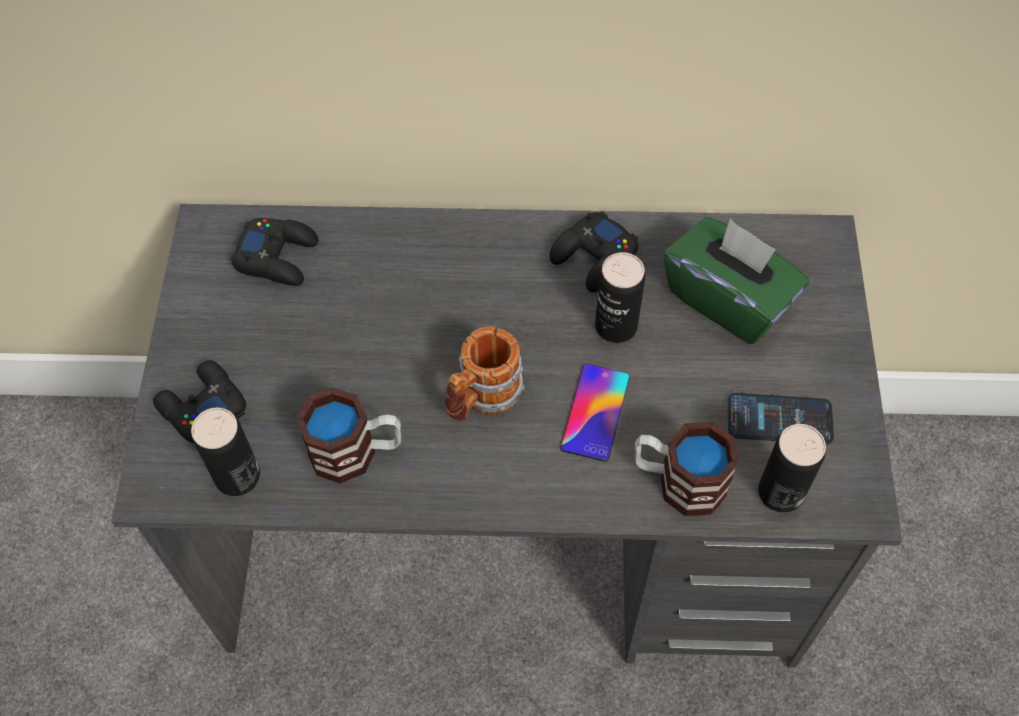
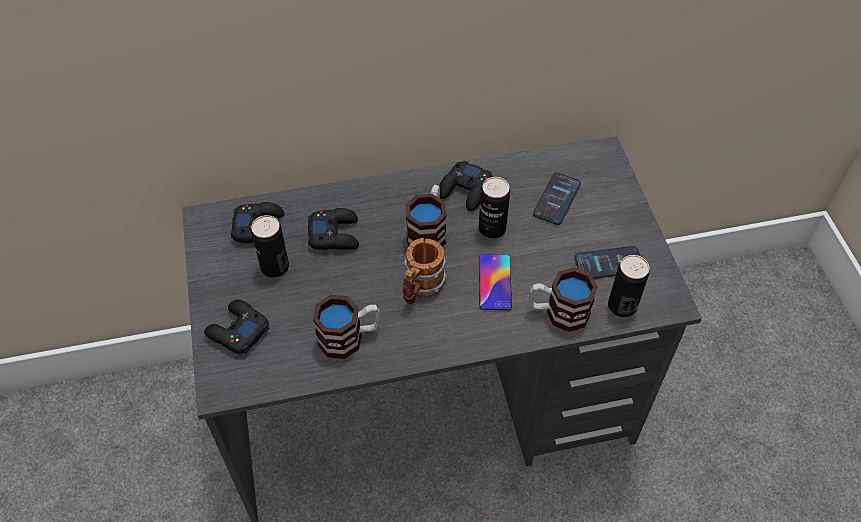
camera: 15 degrees left, 5 degrees down
can [191,408,260,496] -> can moved to [251,215,289,277]
green tissue box [664,217,809,344] -> phone [533,173,581,225]
none -> black game controller [308,208,359,250]
none -> mug [405,185,447,247]

